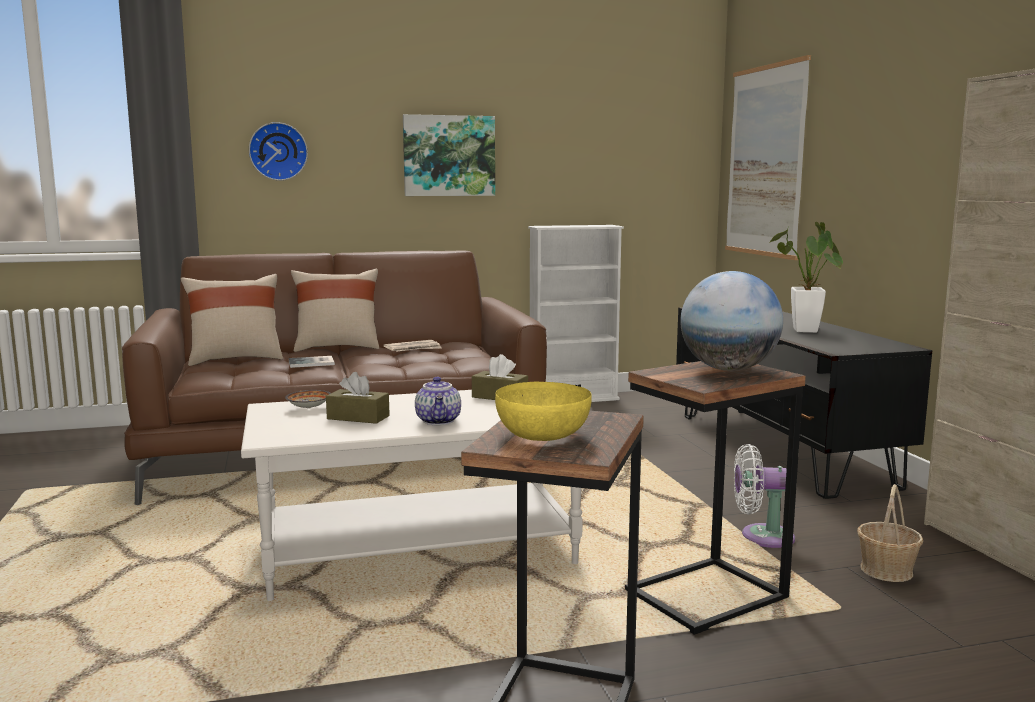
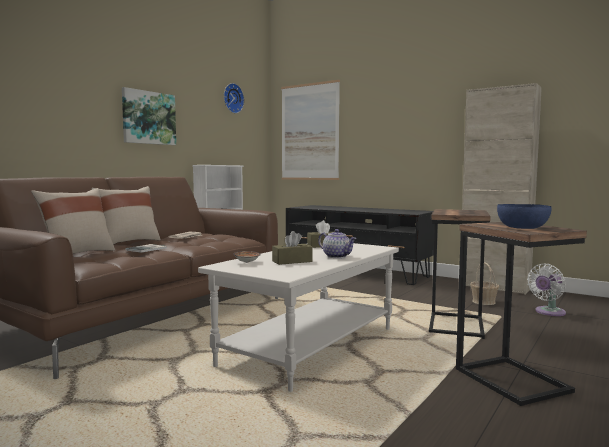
camera: 40 degrees left, 5 degrees down
wall clock [249,122,308,181] -> wall clock moved to [224,83,244,113]
yellow bowl [495,382,592,441] -> blue bowl [497,204,552,229]
globe [680,271,783,371] -> none
white fan [734,444,795,548] -> white fan moved to [527,264,566,316]
potted plant [769,222,843,333] -> none

